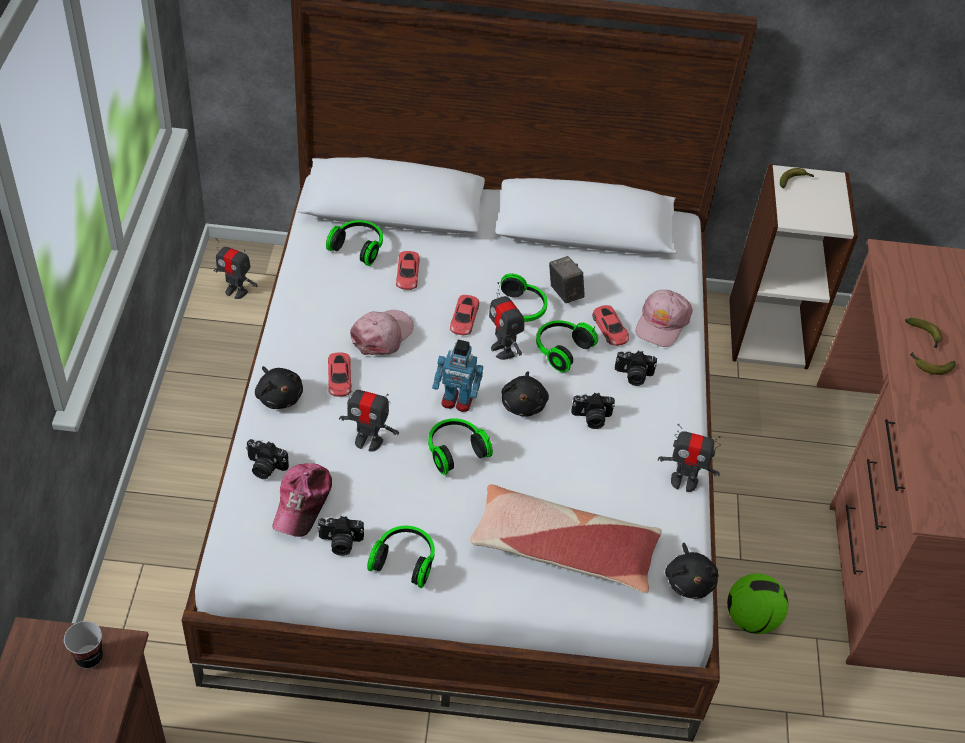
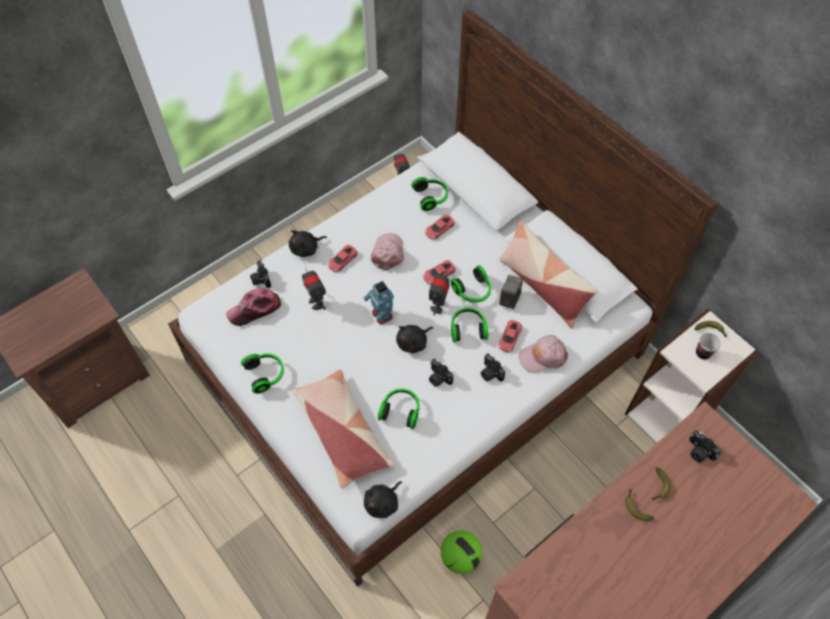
camera: 50 degrees right, 10 degrees up
cup [64,621,103,669] -> cup moved to [696,333,721,360]
black plush toy [255,366,303,409] -> black plush toy turned 45 degrees clockwise [289,230,327,257]
camera [317,516,364,556] -> camera moved to [689,430,721,463]
pink cap [350,310,414,355] -> pink cap turned 75 degrees counterclockwise [371,233,404,271]
headphones [428,418,493,475] -> headphones moved to [378,388,420,429]
toy robot [658,424,721,492] -> none
none -> pillow [500,221,598,329]

